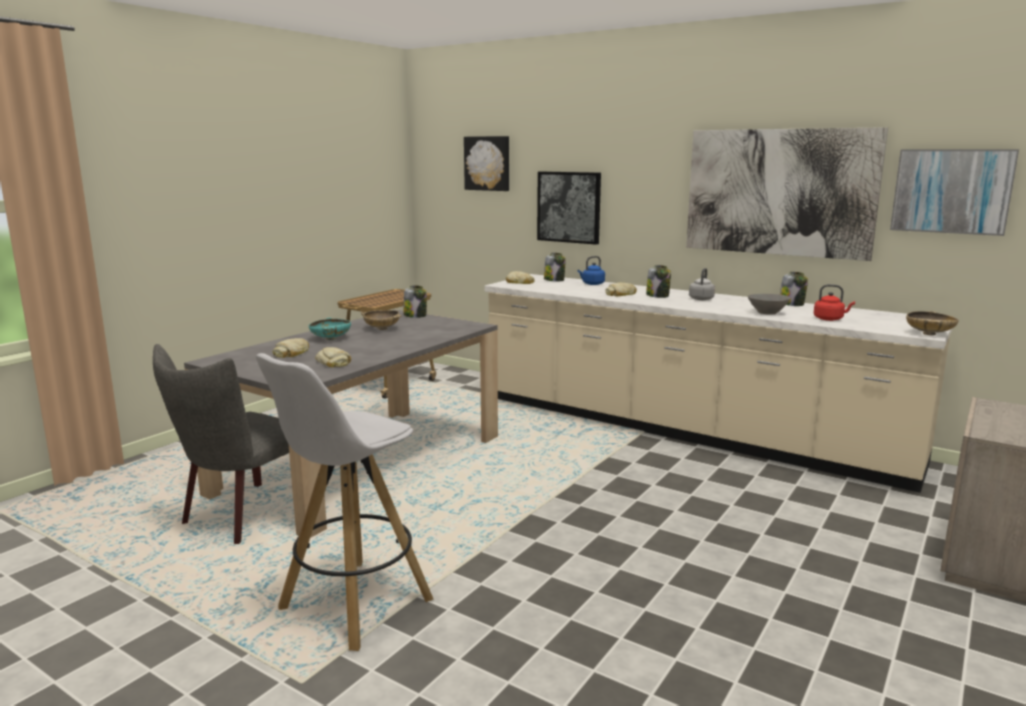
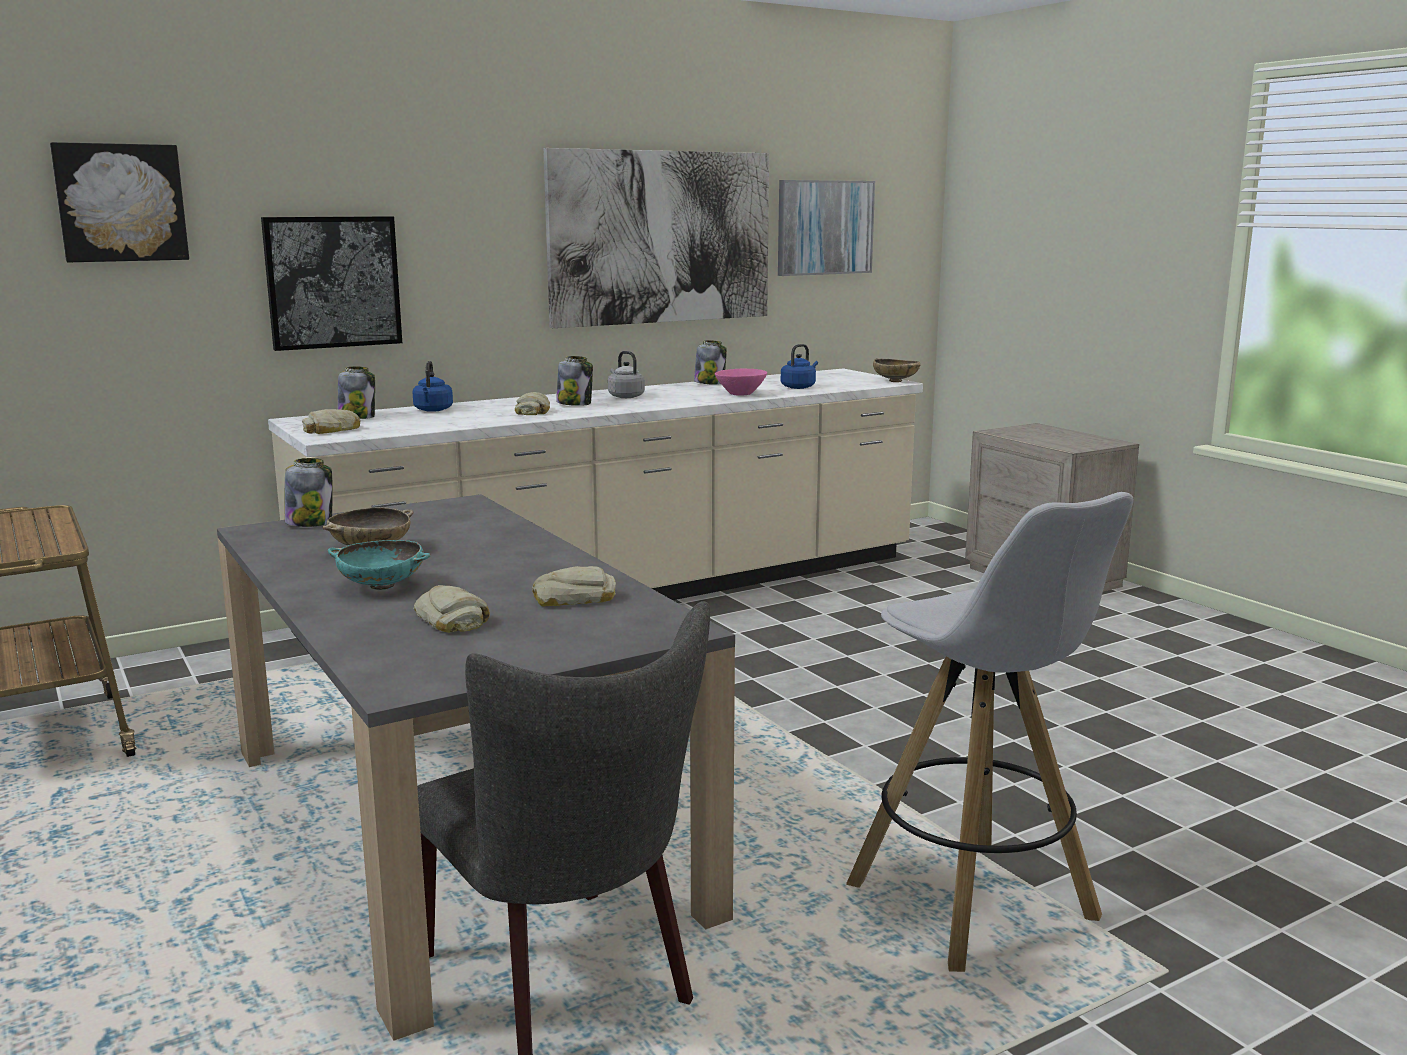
camera: 65 degrees left, 0 degrees up
grey bowl [748,294,790,315] -> pink bowl [715,369,767,396]
red kettle [814,284,855,321] -> blue kettle [781,344,818,389]

